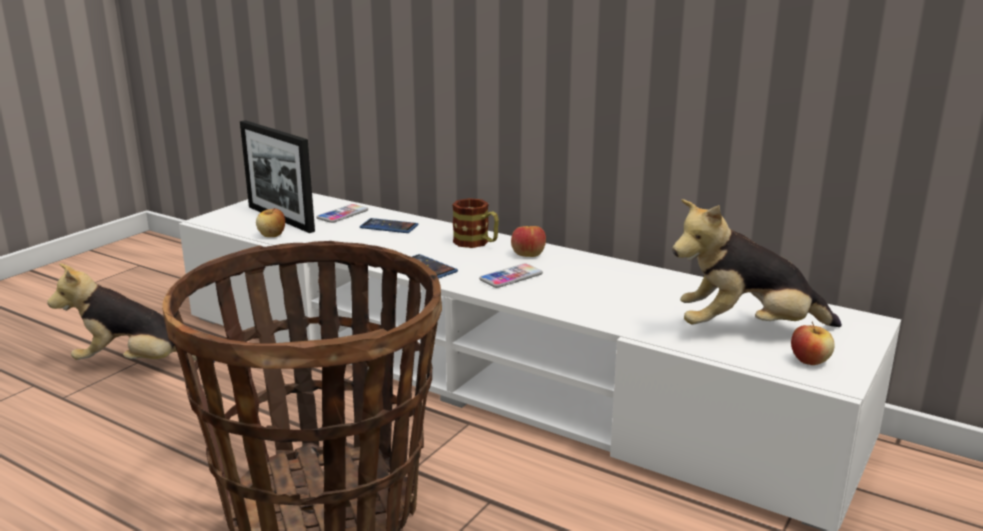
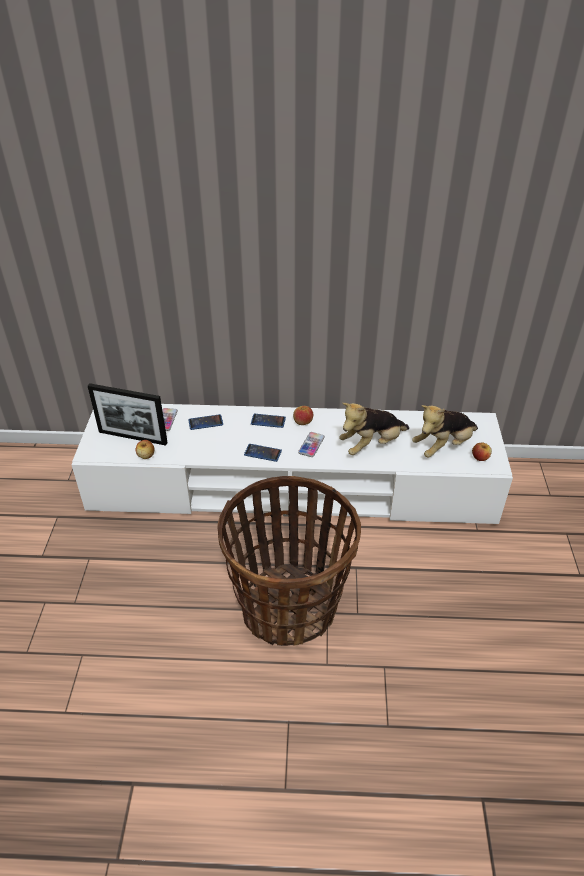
camera: 30 degrees left, 20 degrees up
plush toy [47,263,215,363] -> plush toy moved to [339,403,409,455]
mug [452,198,499,248] -> phone [251,414,286,428]

